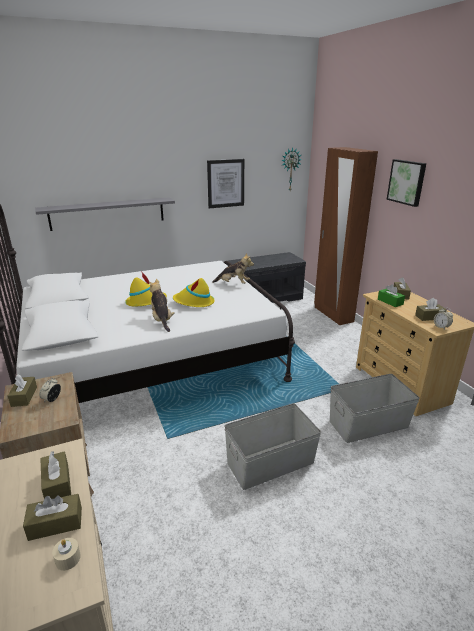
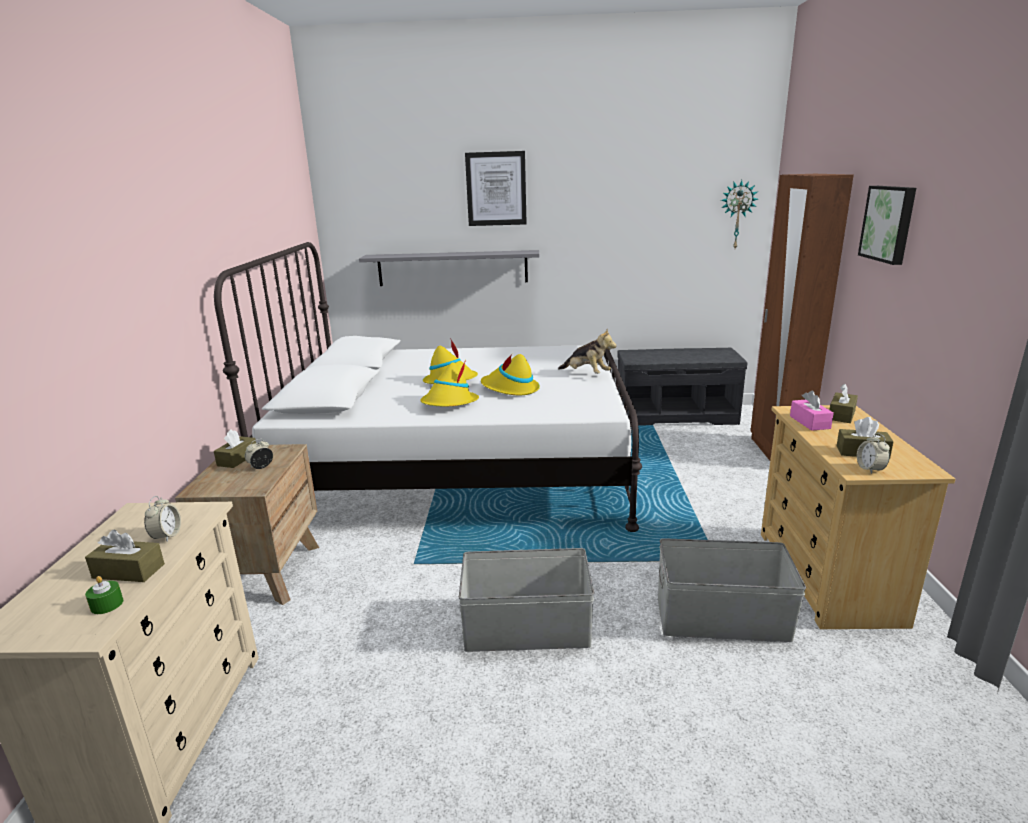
camera: 25 degrees right, 5 degrees down
brown tissue box [40,451,71,499] -> alarm clock [144,496,181,542]
beige candle [52,538,81,571] -> green candle [85,576,123,614]
plush toy [149,279,175,332] -> yellow hat [420,360,479,406]
picture [207,159,244,208] -> picture moved to [465,151,527,226]
green tissue box [378,284,405,307] -> pink tissue box [790,391,834,431]

